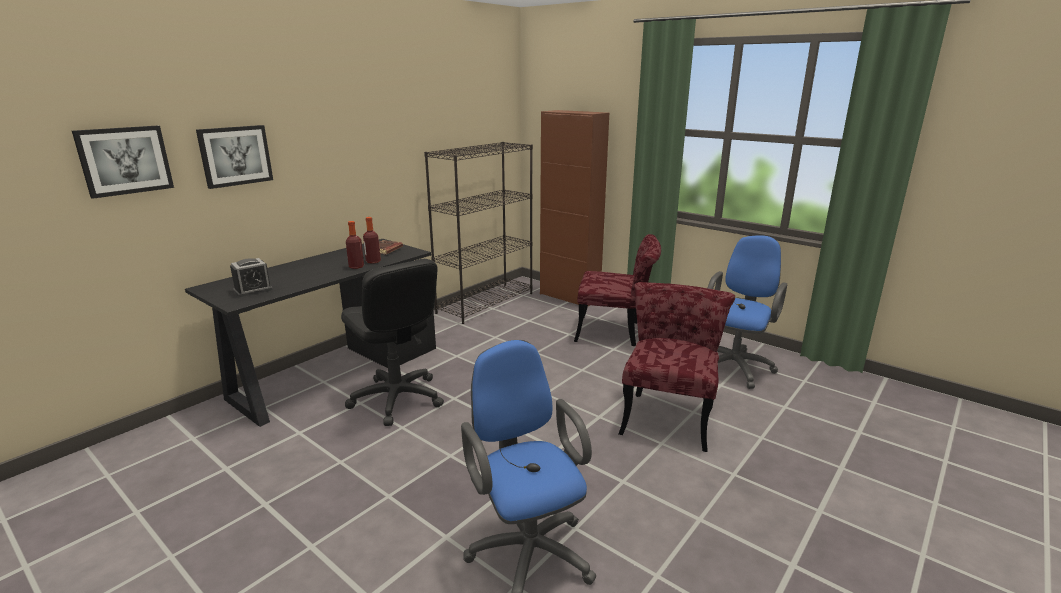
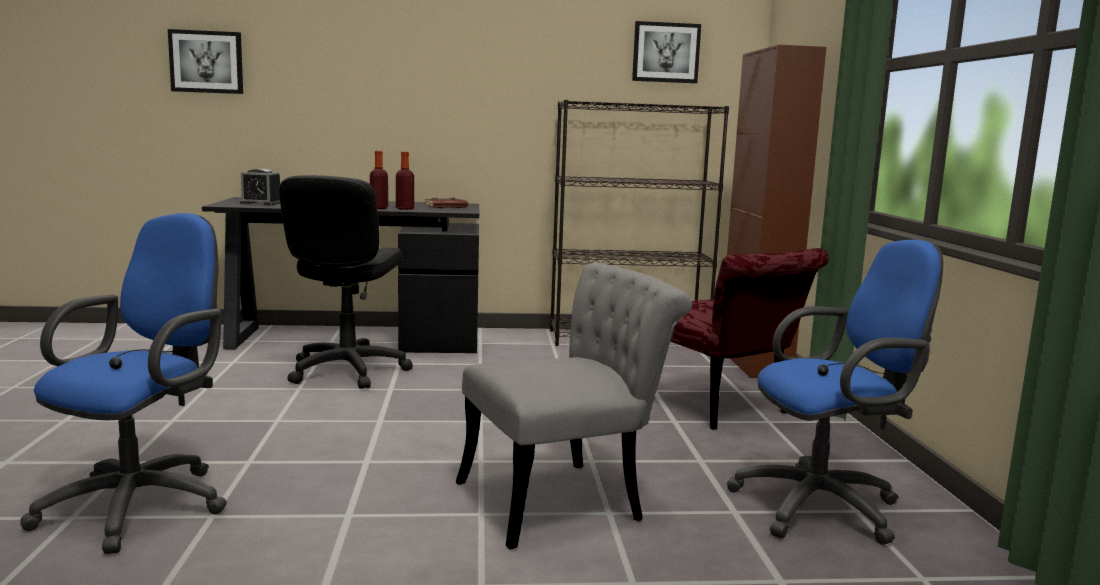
camera: 45 degrees right, 10 degrees down
picture [196,125,273,189] -> picture moved to [632,21,701,83]
red chair [619,282,735,452] -> grey chair [456,262,692,549]

